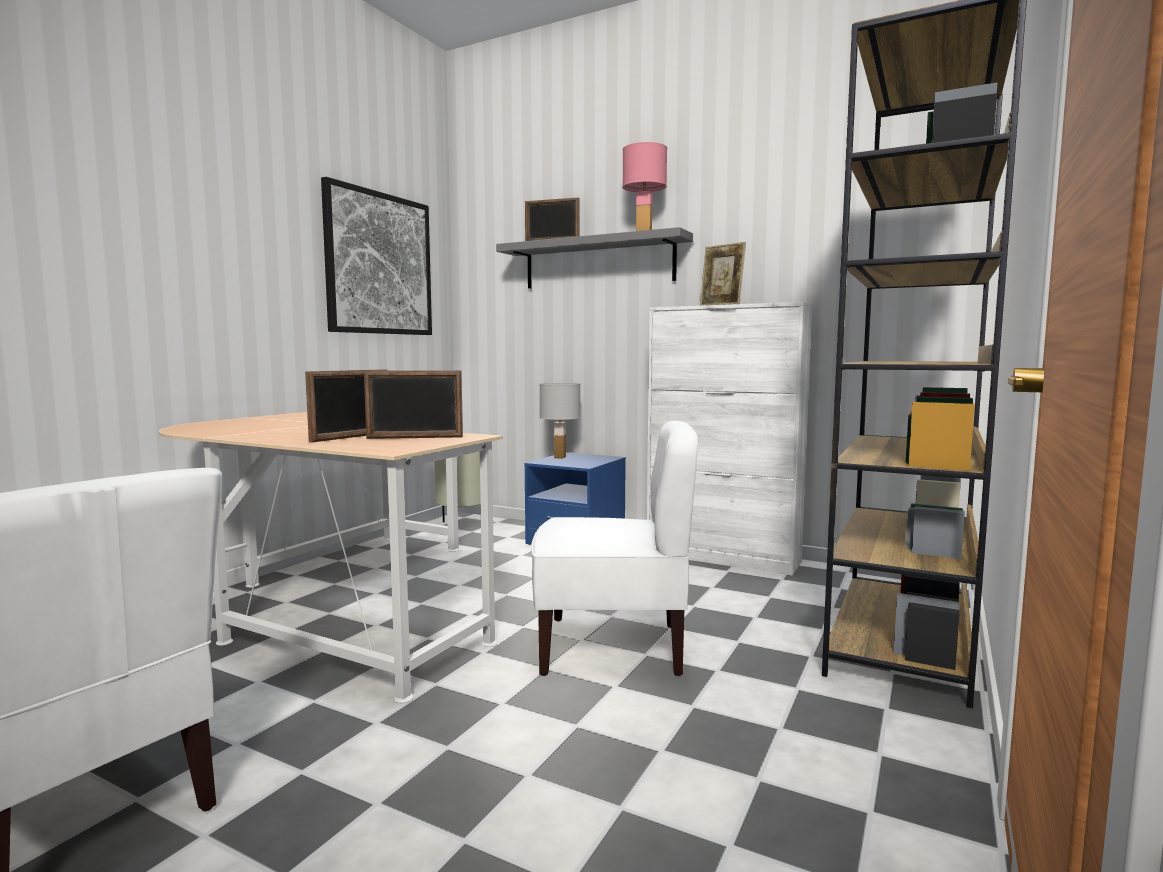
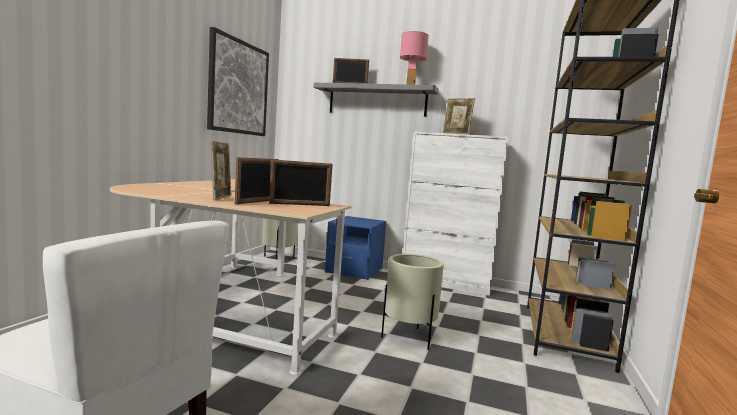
camera: 10 degrees left, 0 degrees up
white chair [531,421,698,676] -> beige planter [381,254,444,350]
white table lamp [539,383,580,459] -> none
none -> picture frame [210,141,232,200]

